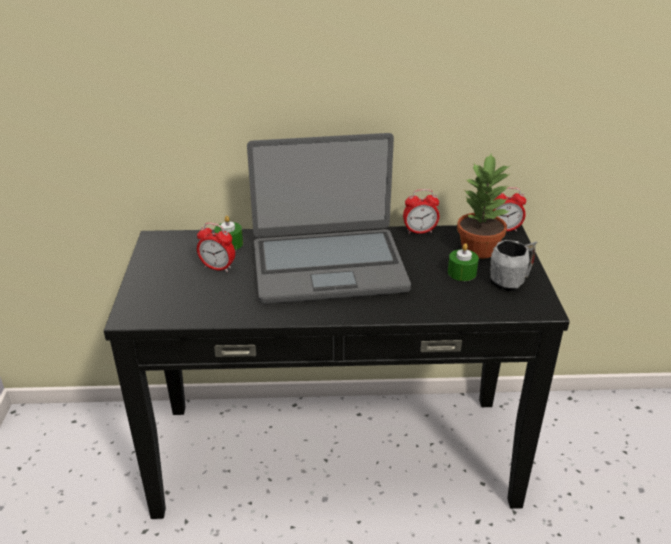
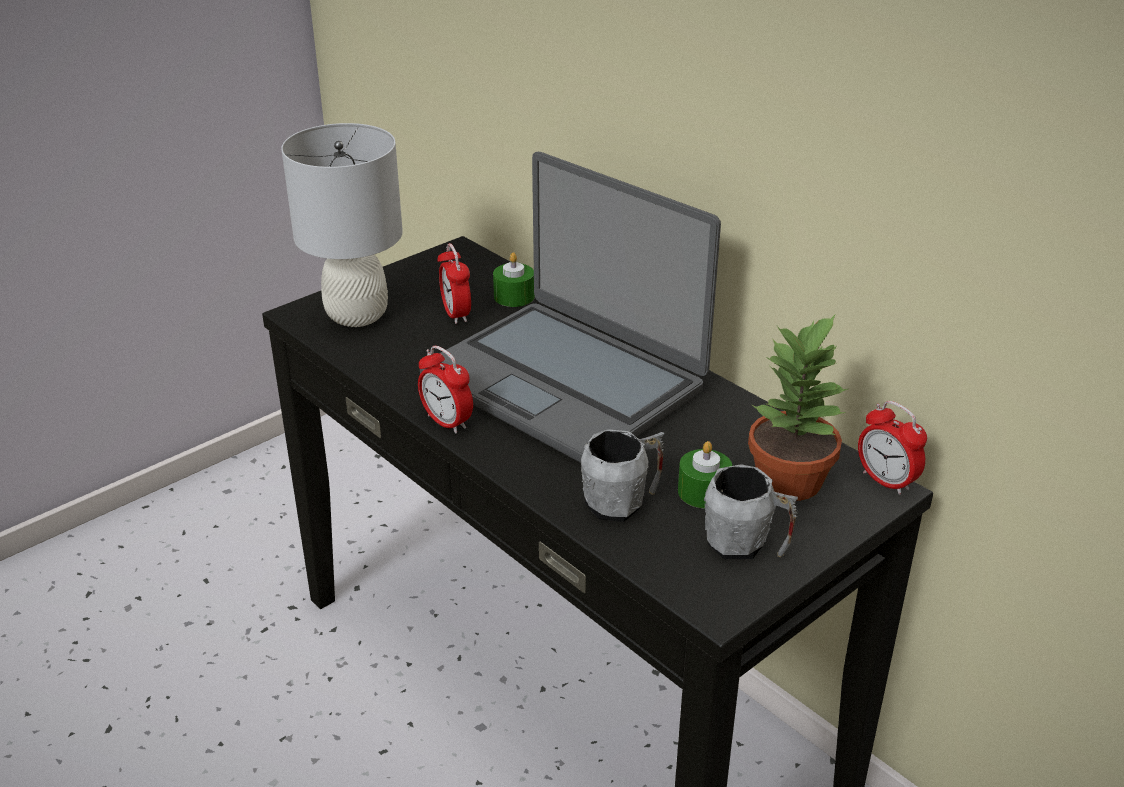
camera: 50 degrees right, 0 degrees up
alarm clock [403,189,439,234] -> alarm clock moved to [418,346,473,434]
none -> grey table lamp [281,123,403,327]
none -> grey mug [581,429,665,522]

